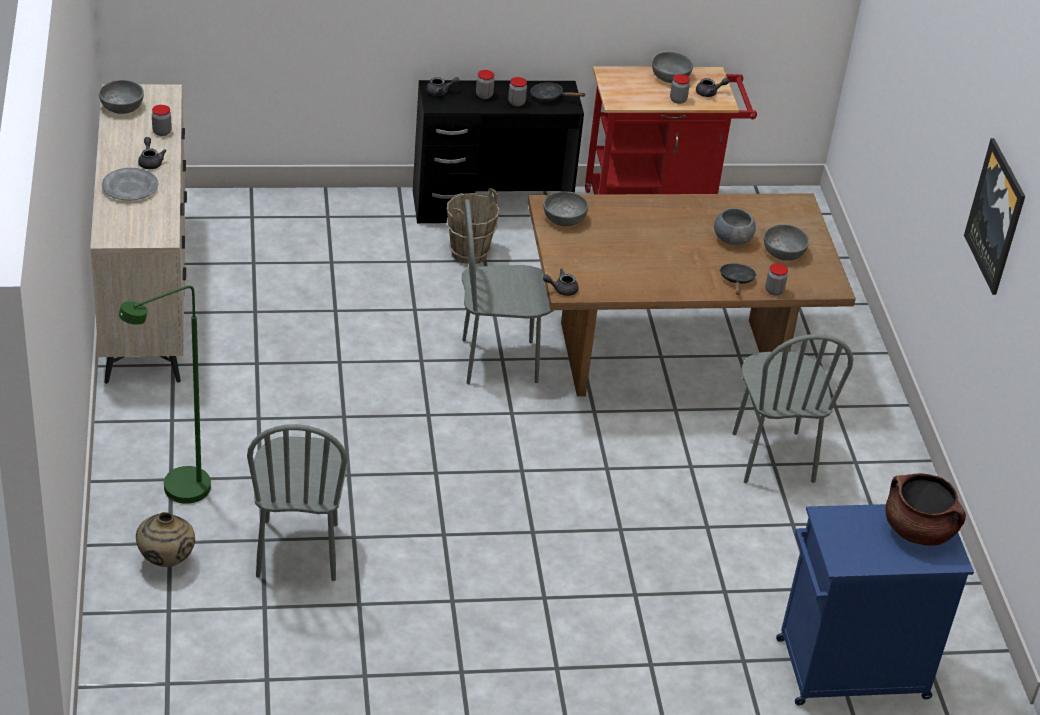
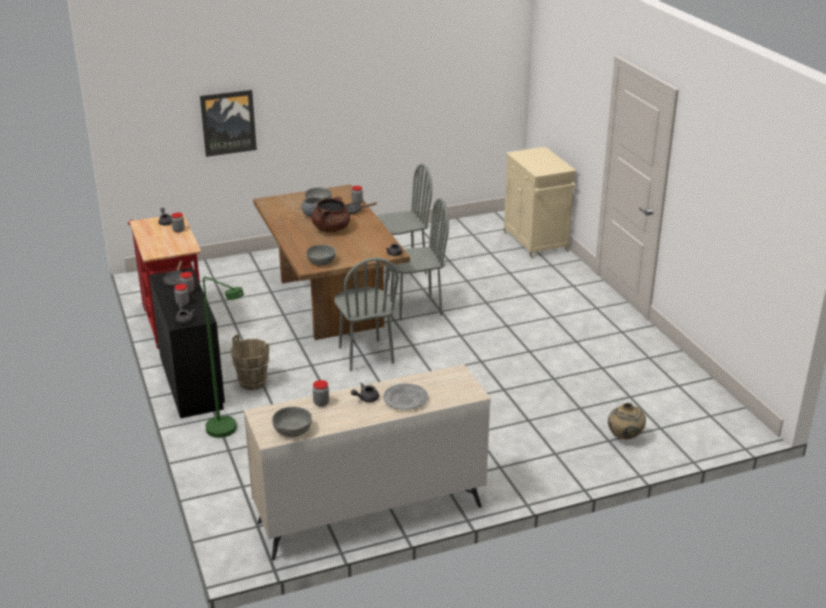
camera: 100 degrees left, 10 degrees down
green floor lamp [119,286,211,504] -> green floor lamp moved to [203,277,244,438]
grey chair [247,424,348,581] -> grey chair moved to [389,198,449,321]
grey bowl [652,52,693,83] -> none
blue cabinet [776,504,974,705] -> beige cabinet [503,147,577,258]
brown cooking pot [885,473,966,546] -> brown cooking pot moved to [312,197,350,233]
picture [964,138,1025,295] -> picture moved to [200,90,257,157]

